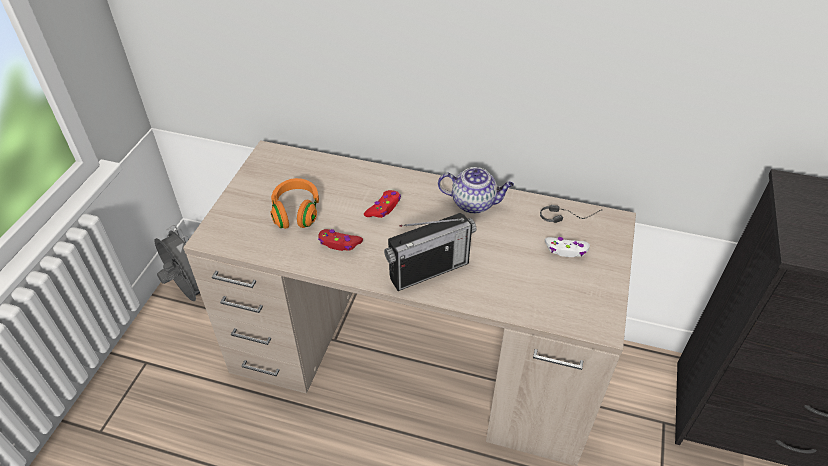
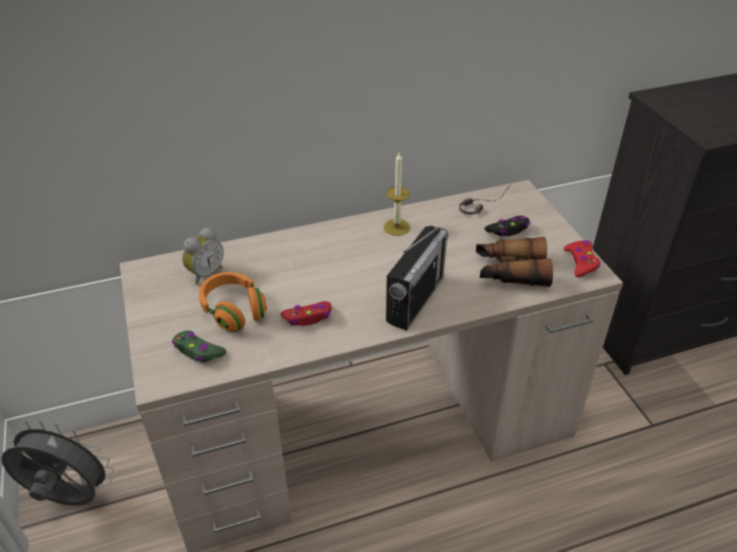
camera: 35 degrees left, 5 degrees down
red game controller [364,190,401,218] -> red game controller moved to [564,240,600,277]
teapot [438,167,514,214] -> candle [384,153,411,236]
white game controller [545,237,590,257] -> black game controller [484,216,530,236]
none -> green game controller [172,331,226,362]
none -> alarm clock [182,227,224,284]
none -> binoculars [476,237,553,287]

